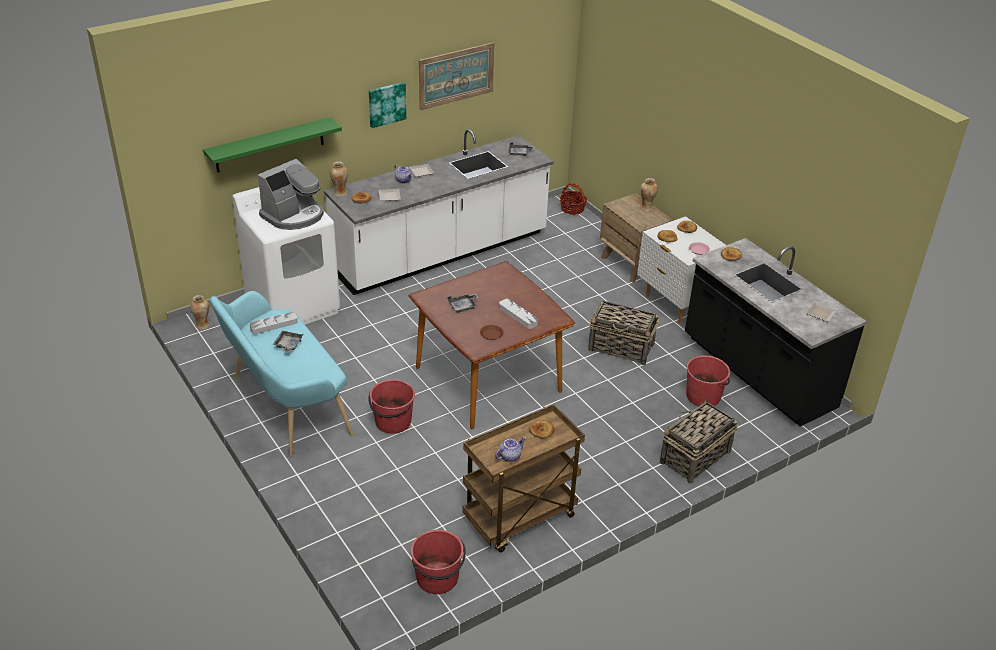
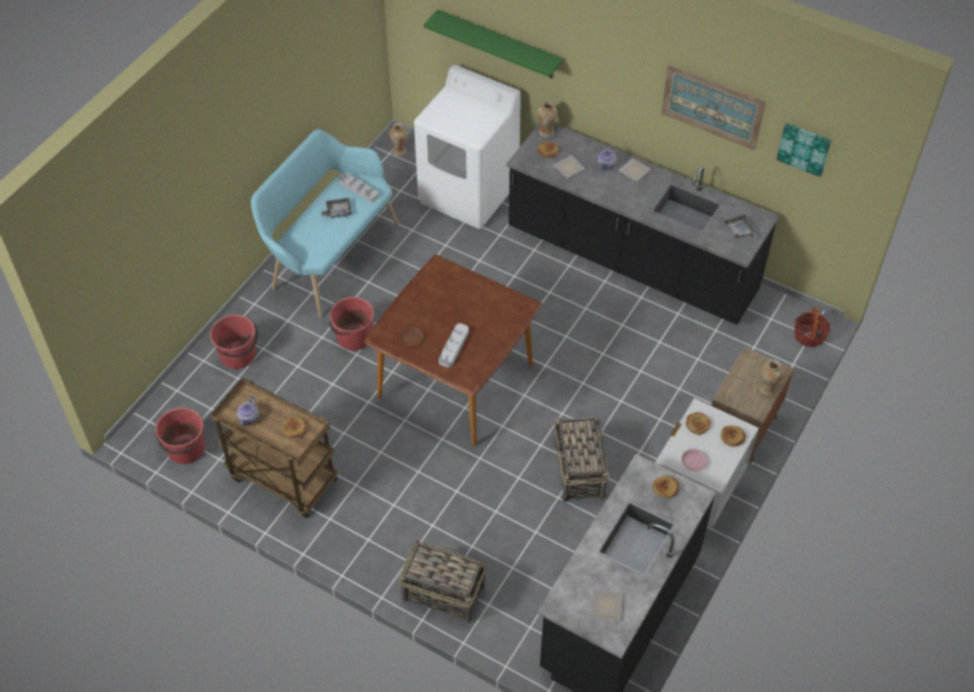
camera: 65 degrees right, 15 degrees up
coffee machine [258,159,324,230] -> none
white counter [324,130,554,295] -> black counter [506,123,779,325]
picture [369,82,406,128] -> picture moved to [776,123,831,177]
grey tray [447,294,479,313] -> none
teapot [495,437,526,462] -> teapot turned 75 degrees clockwise [237,396,259,426]
red bucket [686,355,730,406] -> red bucket moved to [210,315,258,369]

